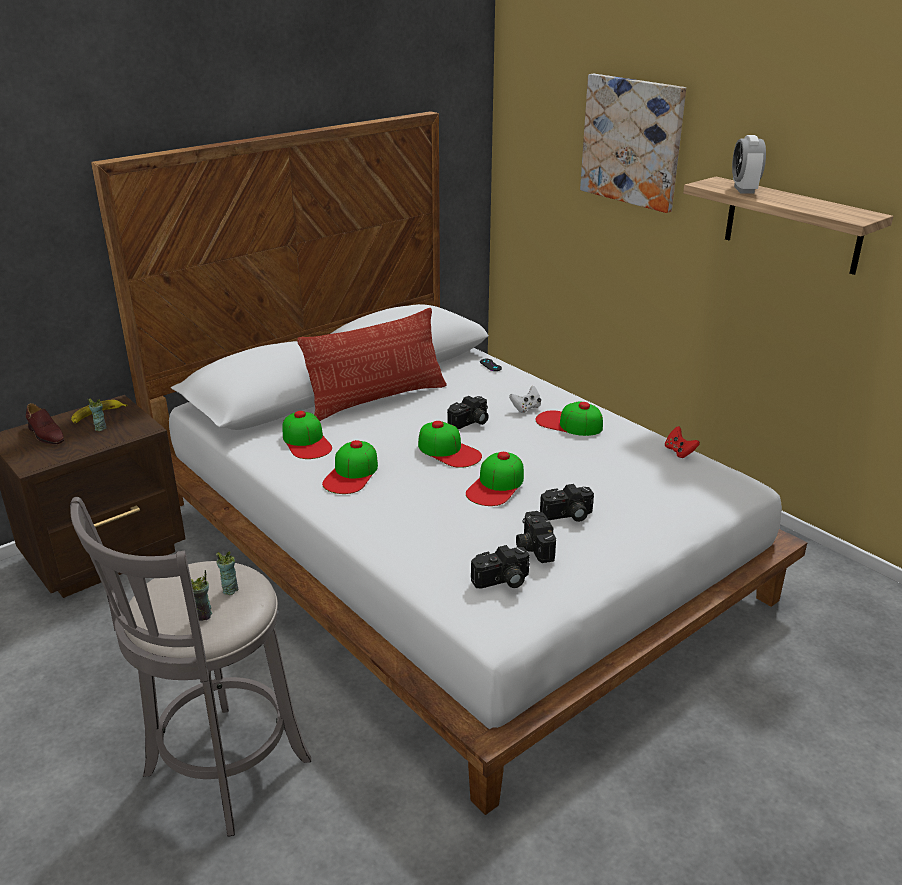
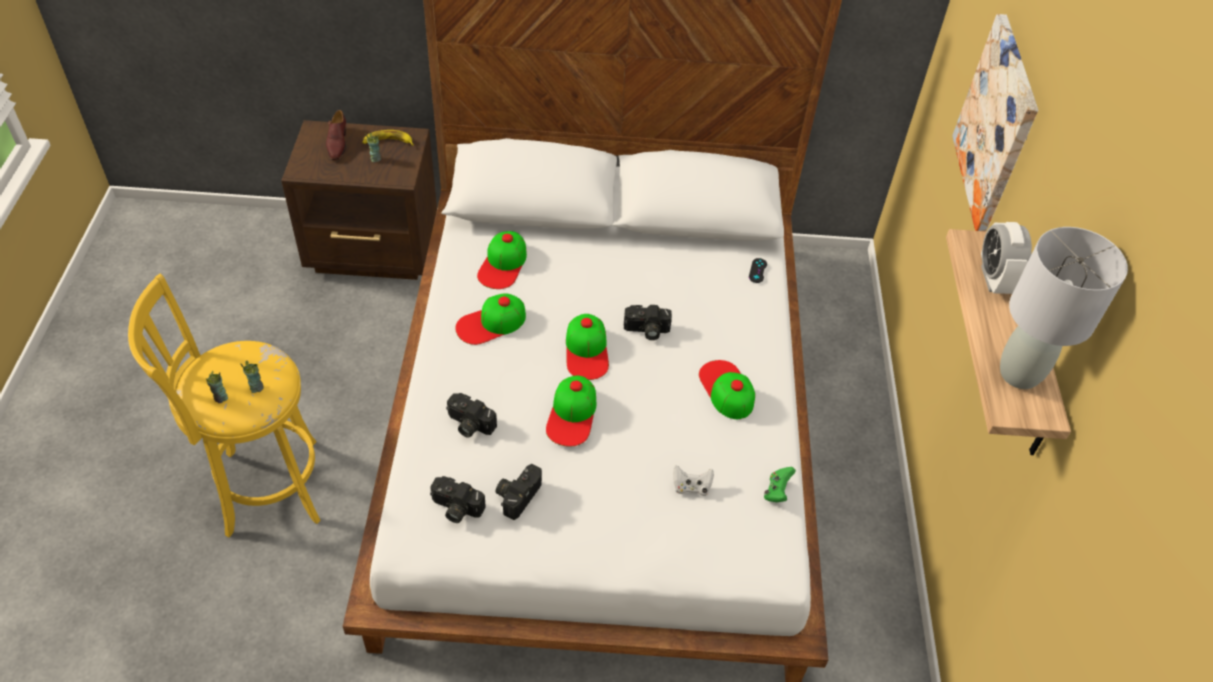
camera: 40 degrees right, 20 degrees up
grey stool [70,497,311,837] -> yellow stool [128,274,321,537]
pillow [297,308,447,421] -> none
cap [466,452,524,506] -> cap turned 60 degrees counterclockwise [546,376,596,447]
white game controller [509,386,541,413] -> white game controller moved to [673,466,714,496]
camera [540,484,594,522] -> camera moved to [446,393,497,438]
red game controller [665,426,700,458] -> green game controller [764,467,796,502]
alarm clock [732,135,766,194] -> alarm clock turned 45 degrees counterclockwise [981,222,1032,294]
none -> grey table lamp [1000,227,1128,389]

